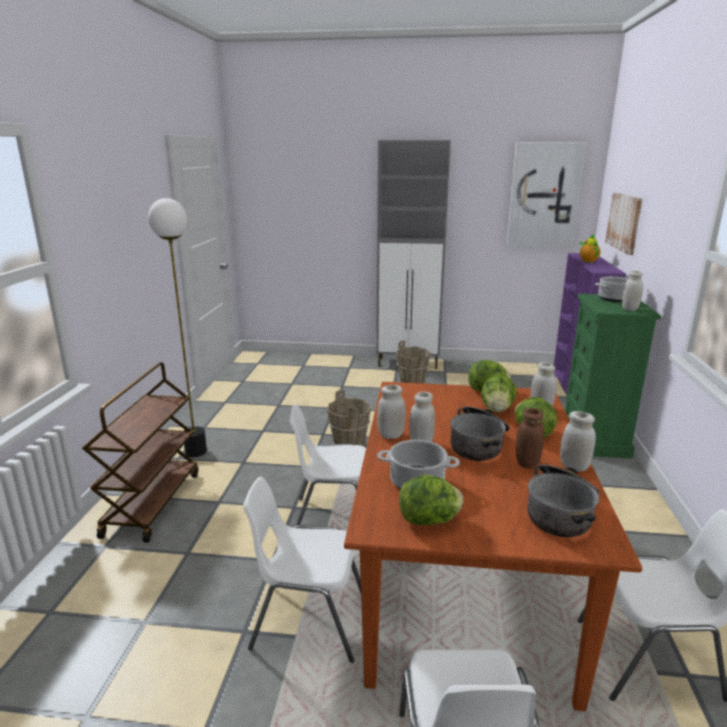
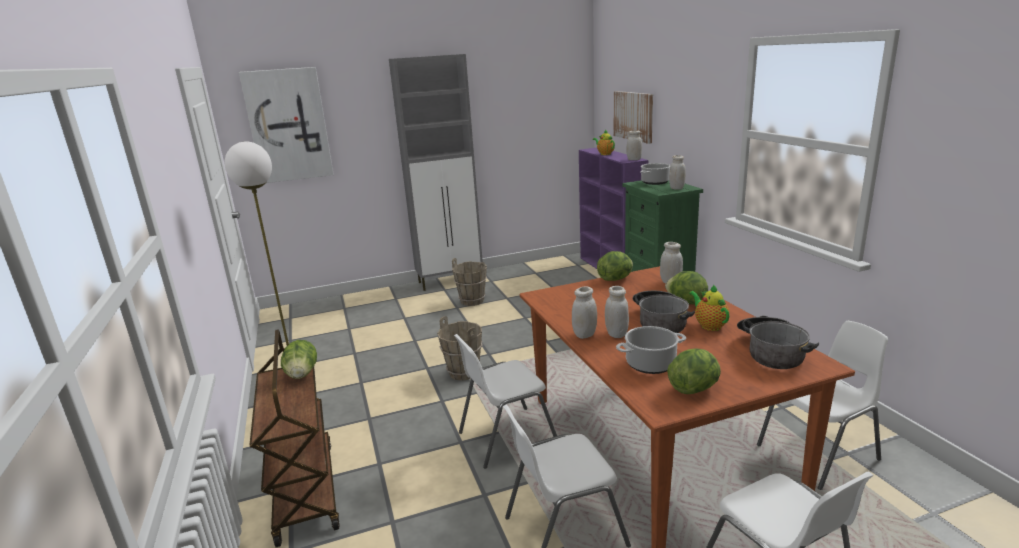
camera: 25 degrees left, 0 degrees up
lettuce [481,374,517,413] -> lettuce moved to [281,340,317,379]
picture [507,142,587,248] -> picture moved to [239,67,334,183]
brown jar [516,408,544,469] -> teapot [689,284,729,331]
white jar [560,411,596,472] -> white jar moved to [626,130,642,160]

